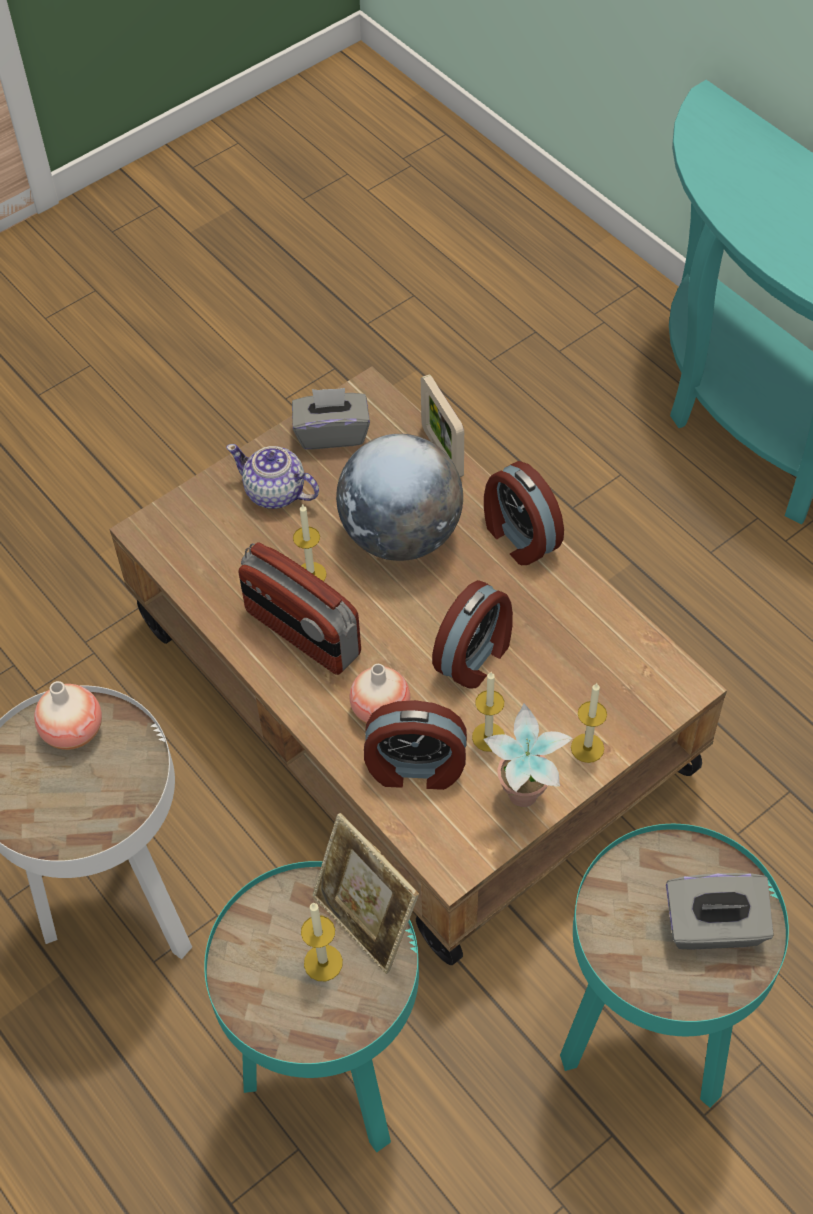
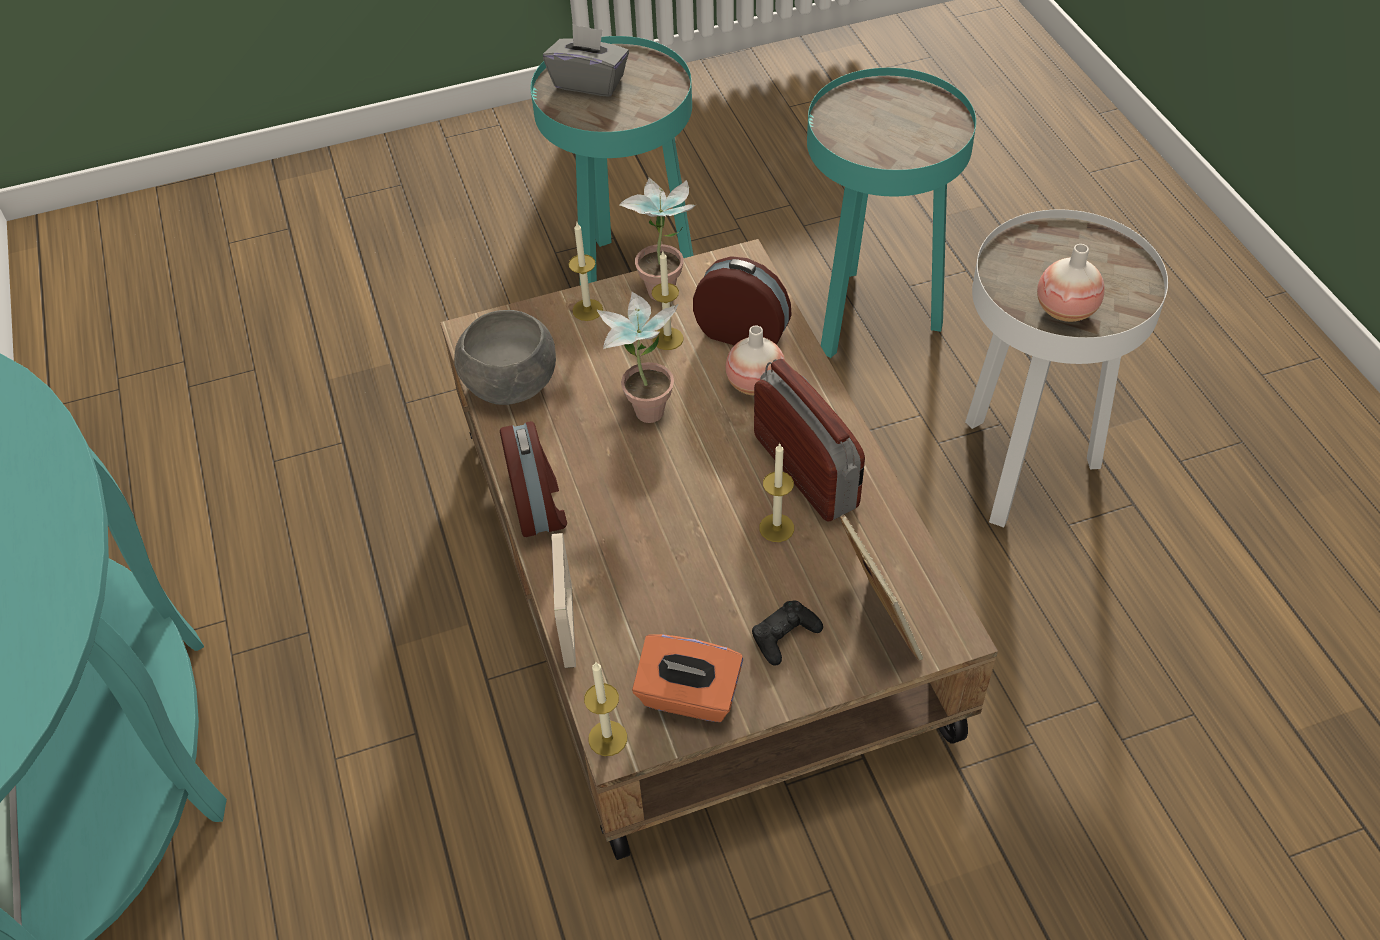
camera: 160 degrees left, 5 degrees down
teapot [226,444,319,509] -> black game controller [752,600,823,666]
grey tissue box [292,388,370,449] -> orange tissue box [632,634,743,722]
candle [301,903,343,981] -> candle moved to [584,662,627,756]
picture frame [313,813,419,974] -> picture frame moved to [840,514,923,661]
globe [336,434,463,561] -> none
alarm clock [432,580,513,689] -> potted plant [596,291,679,423]
none -> grey bowl [454,310,556,405]

